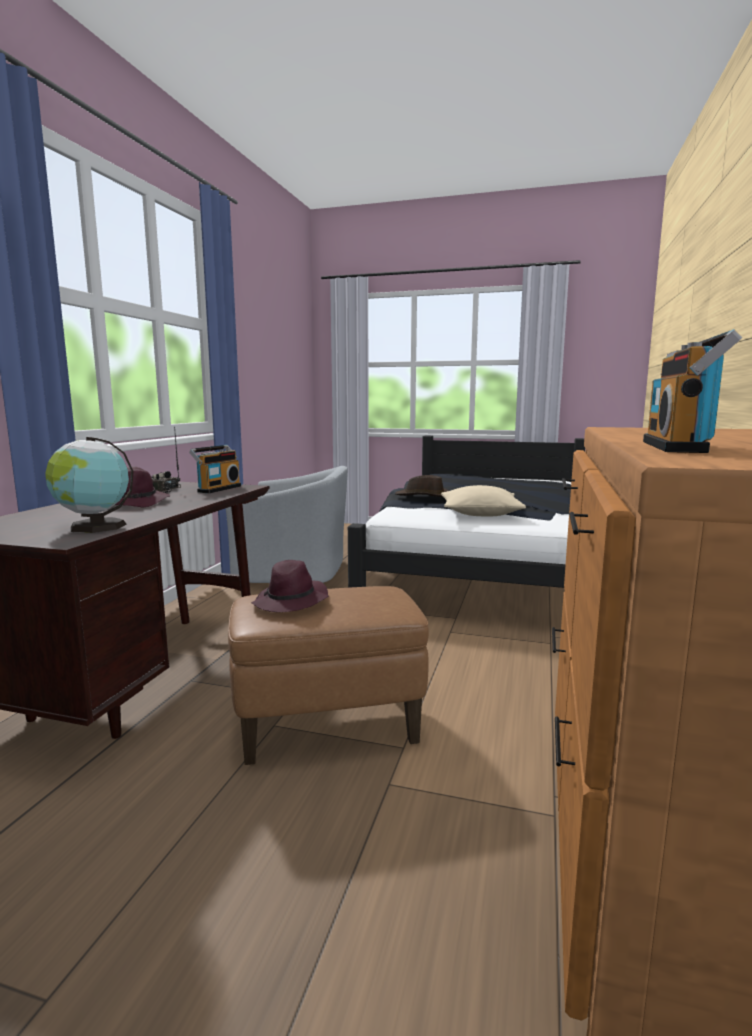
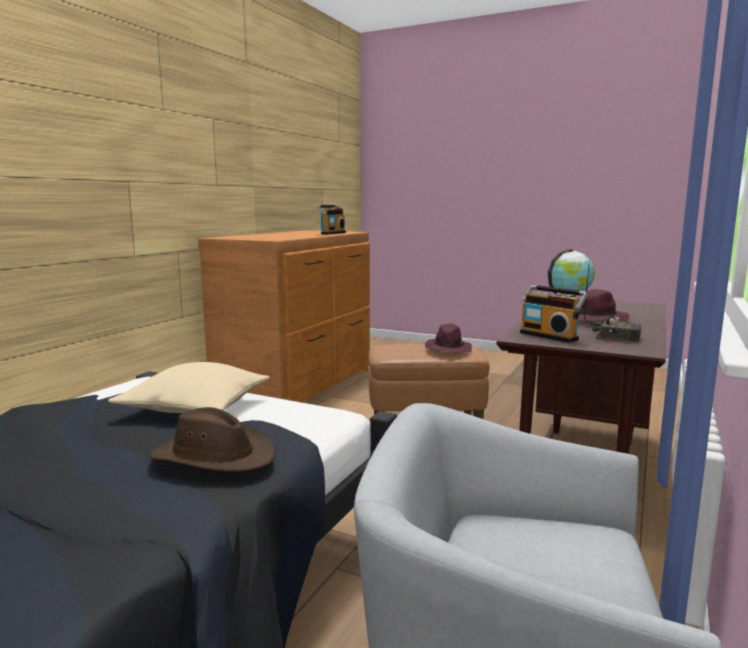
camera: 170 degrees left, 0 degrees up
radio [189,445,241,493] -> radio turned 75 degrees counterclockwise [520,285,588,343]

